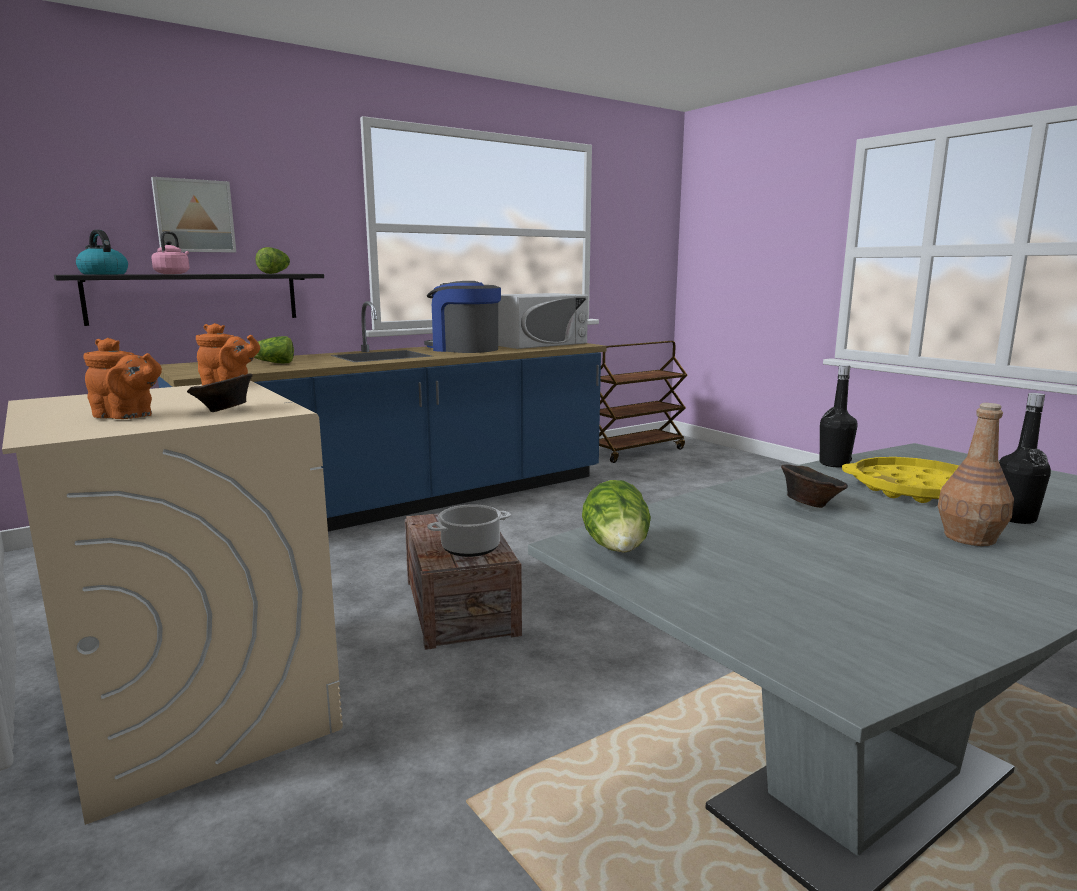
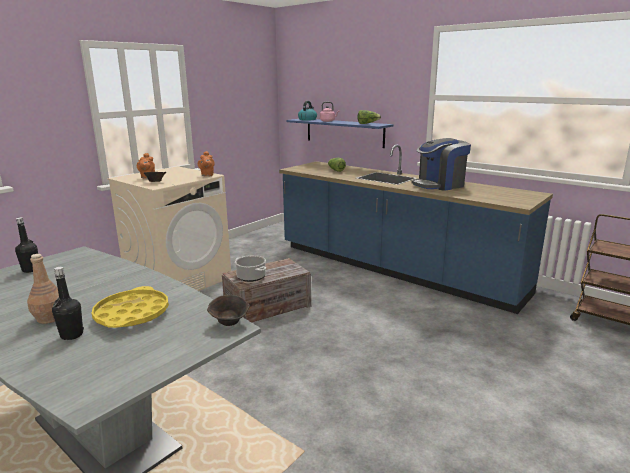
camera: 75 degrees right, 5 degrees up
black shelf [54,274,324,326] -> blue shelf [286,119,393,148]
picture [151,177,236,252] -> none
coffee machine [424,281,501,353] -> coffee machine turned 135 degrees counterclockwise [411,138,471,191]
white microwave [498,293,588,349] -> none
lettuce [582,480,651,553] -> none
brown bowl [781,464,848,508] -> brown bowl moved to [207,295,250,326]
black bottle [820,365,857,467] -> black bottle moved to [15,217,38,273]

